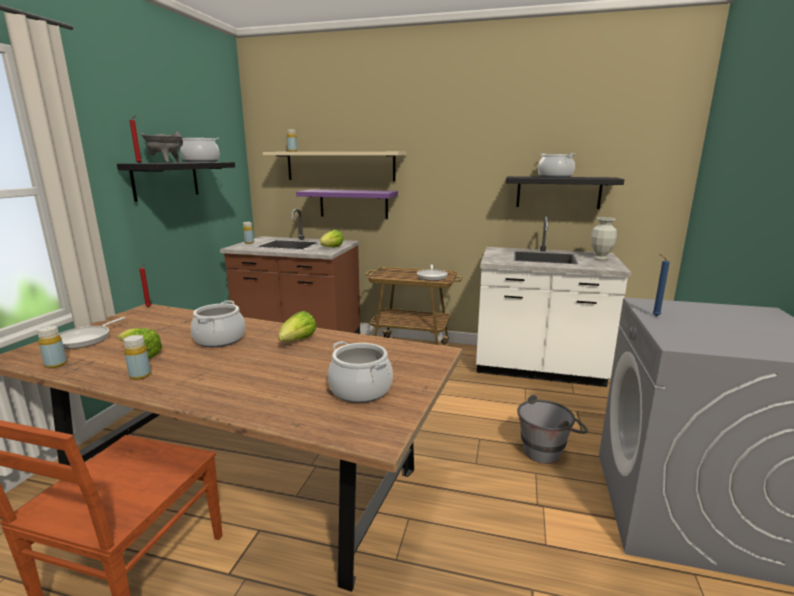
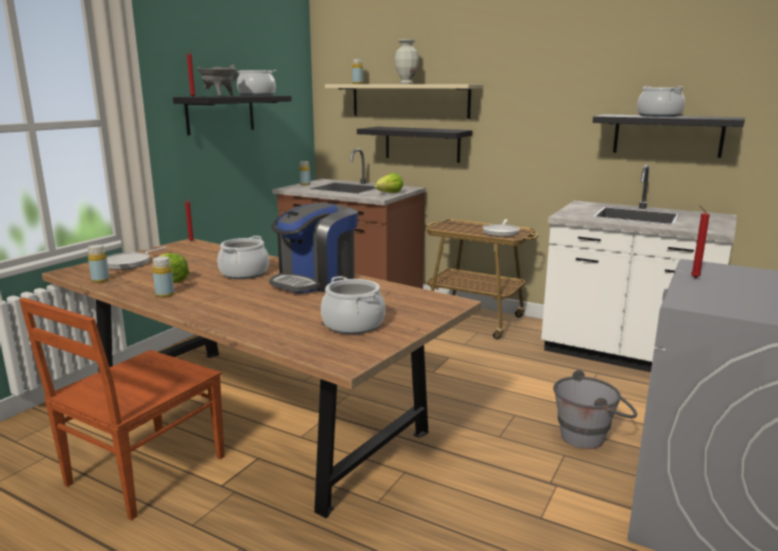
camera: 15 degrees right, 0 degrees up
lettuce [279,311,317,342] -> coffee machine [269,202,358,294]
purple shelf [296,189,398,219] -> black shelf [357,127,472,163]
vase [591,217,617,260] -> vase moved to [395,39,419,84]
blue candle [652,254,670,316] -> red candle [691,205,710,278]

